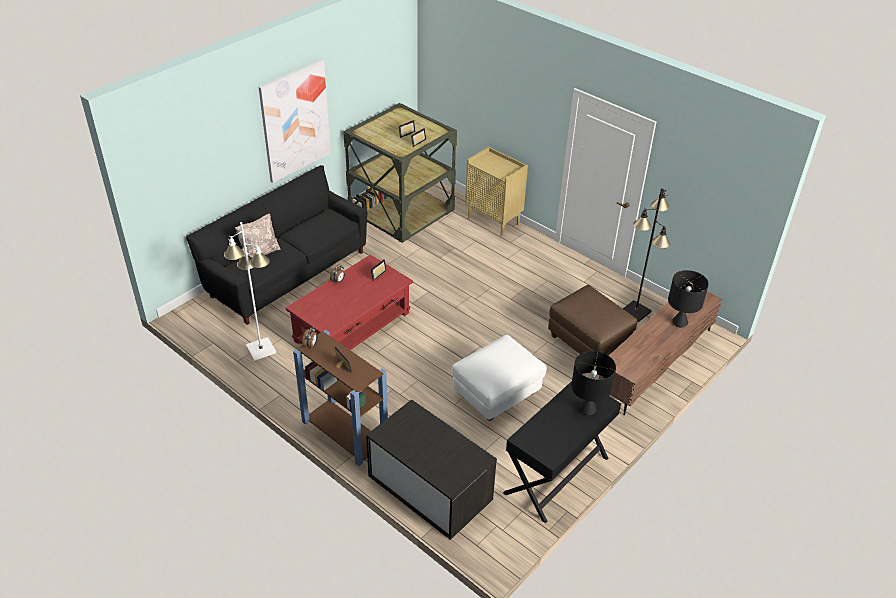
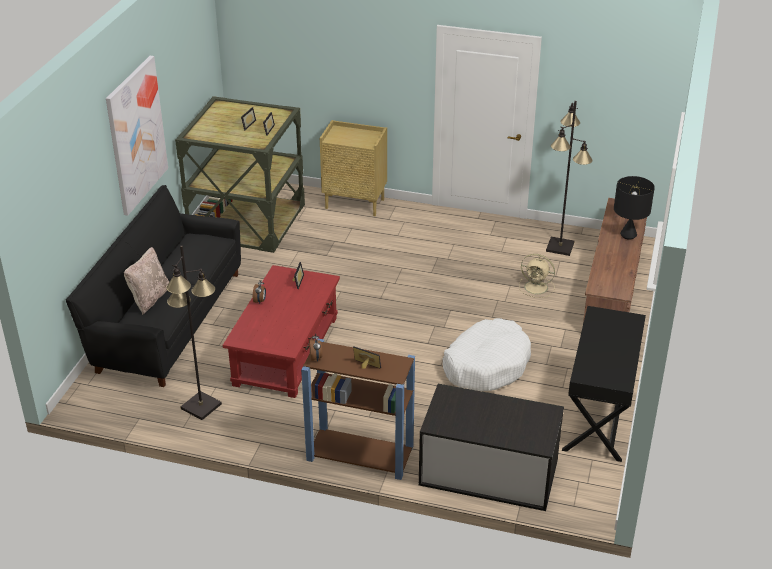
camera: 25 degrees left, 5 degrees down
white floor lamp [224,222,276,361] -> black floor lamp [166,245,222,420]
white ottoman [452,335,547,421] -> white dog bed [443,318,531,391]
brown ottoman [548,285,637,356] -> beige fan [519,254,555,298]
black table lamp [571,351,616,415] -> none

